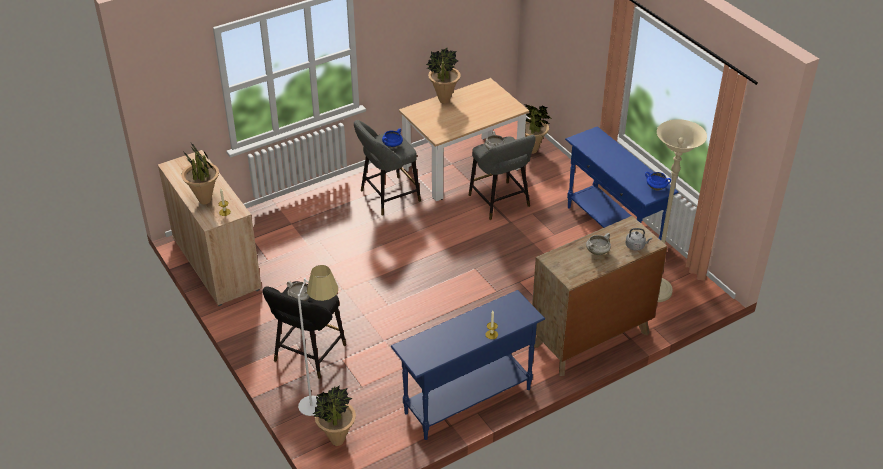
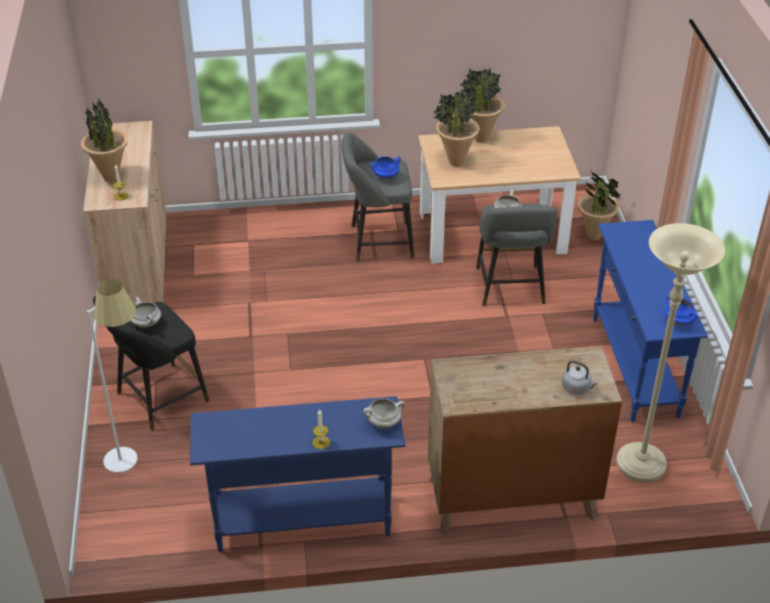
camera: 25 degrees right, 0 degrees up
potted plant [313,385,356,446] -> potted plant moved to [433,90,480,166]
white cooking pot [586,233,611,255] -> white cooking pot moved to [363,398,405,429]

